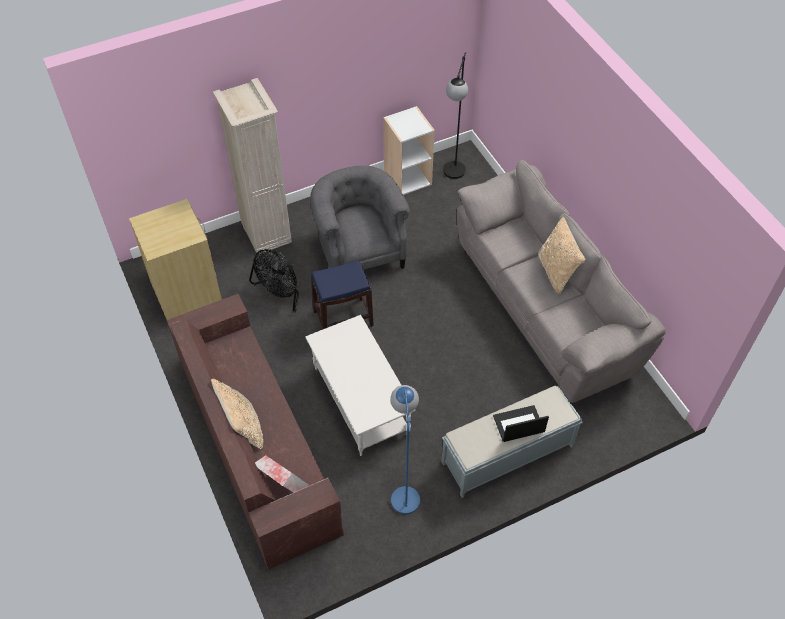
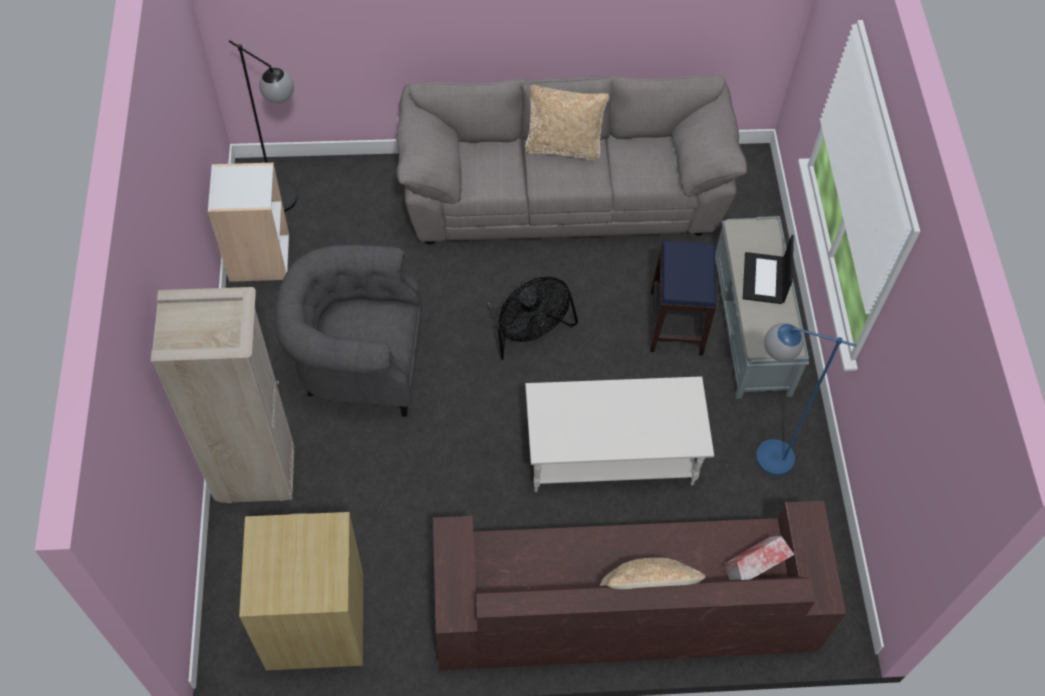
camera: 70 degrees left, 5 degrees up
black fan [249,249,299,313] -> black fan moved to [487,277,578,360]
stool [311,260,374,329] -> stool moved to [650,241,716,356]

